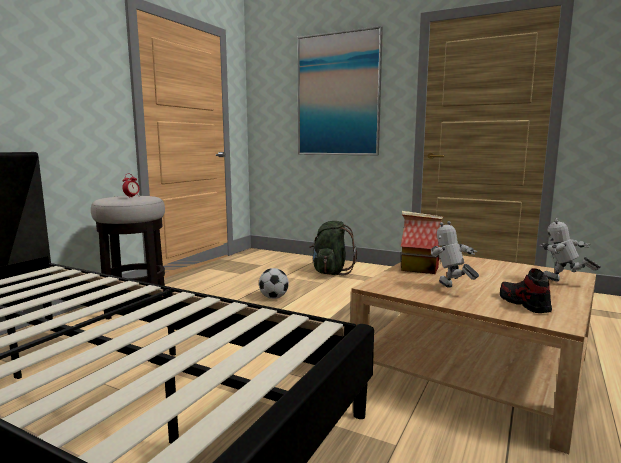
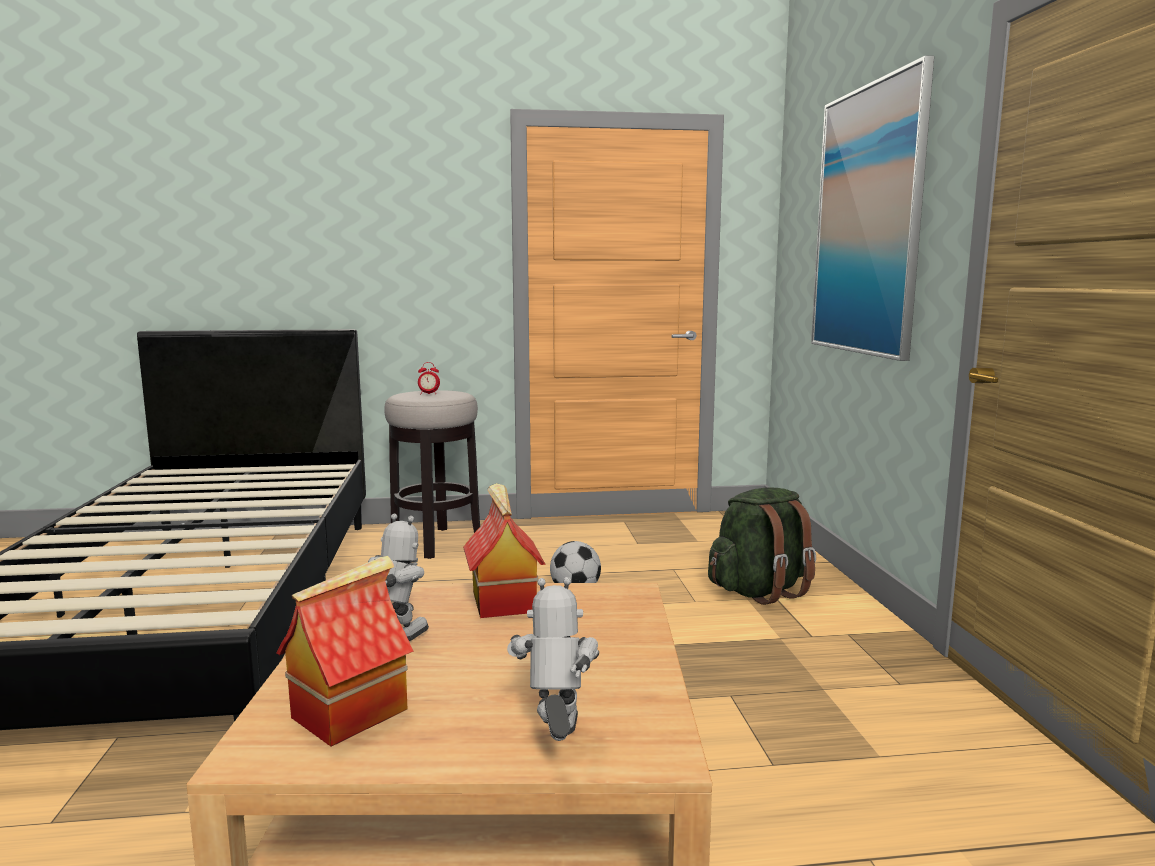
camera: 55 degrees right, 0 degrees up
shoe [500,268,552,313] -> toy house [277,556,413,747]

